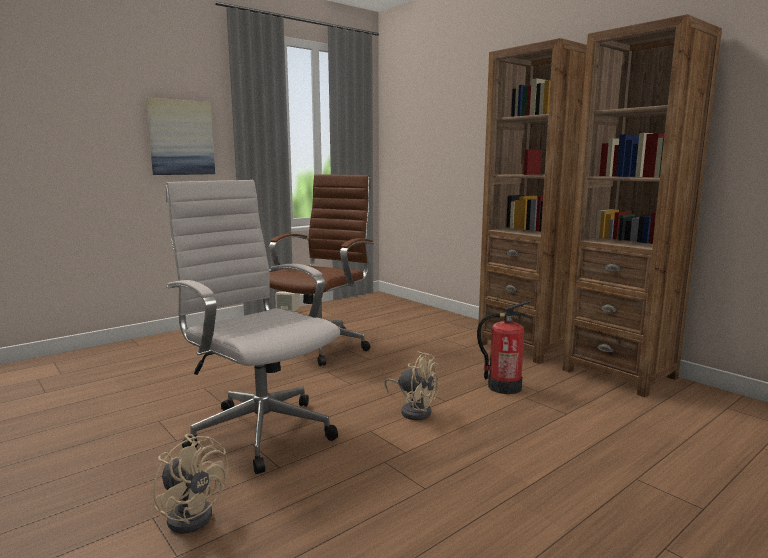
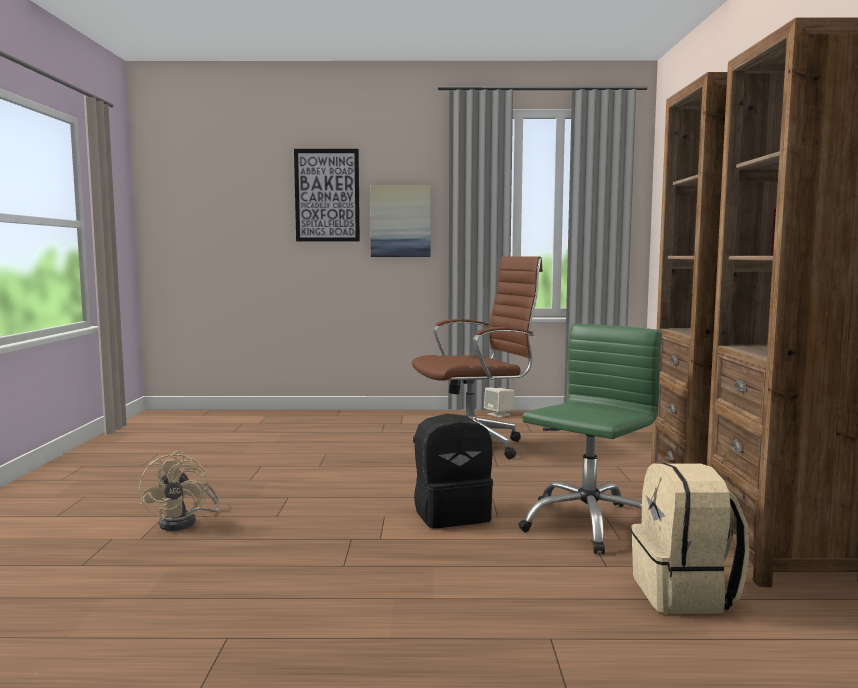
camera: 40 degrees right, 5 degrees down
white office chair [166,180,340,474] -> none
beige fan [384,351,439,420] -> black backpack [414,414,493,528]
fire extinguisher [477,301,531,394] -> green office chair [518,324,662,554]
none -> picture [294,149,360,241]
none -> beige backpack [631,463,750,614]

